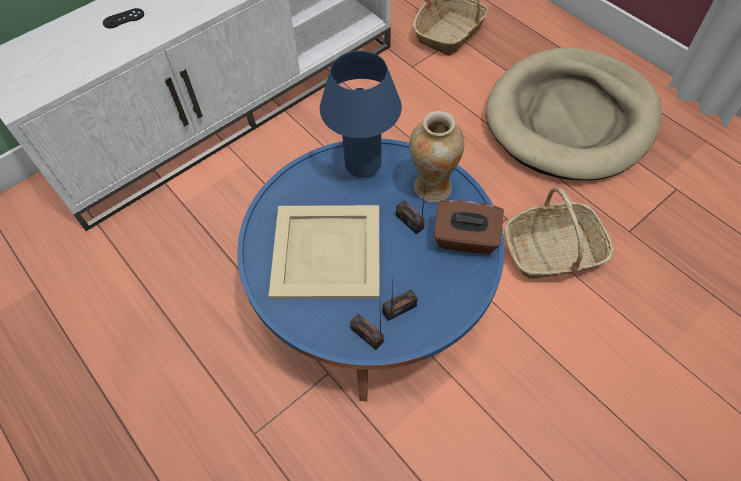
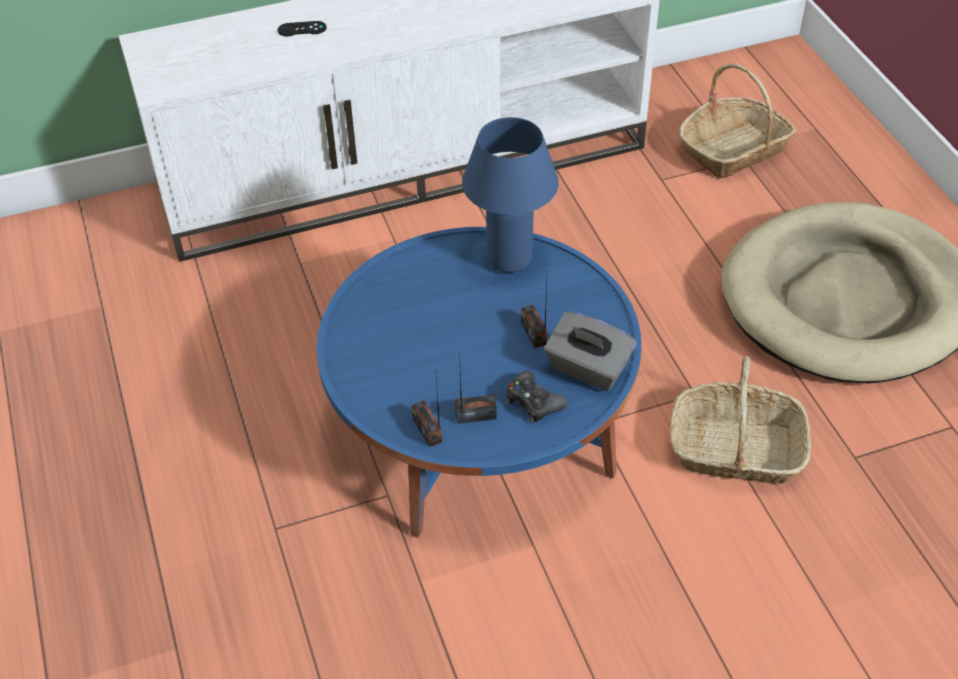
camera: 20 degrees right, 10 degrees down
beige tray [269,205,379,299] -> none
vase [409,111,465,203] -> none
brown tissue box [434,200,504,254] -> grey tissue box [544,312,636,391]
none -> black game controller [506,371,568,423]

